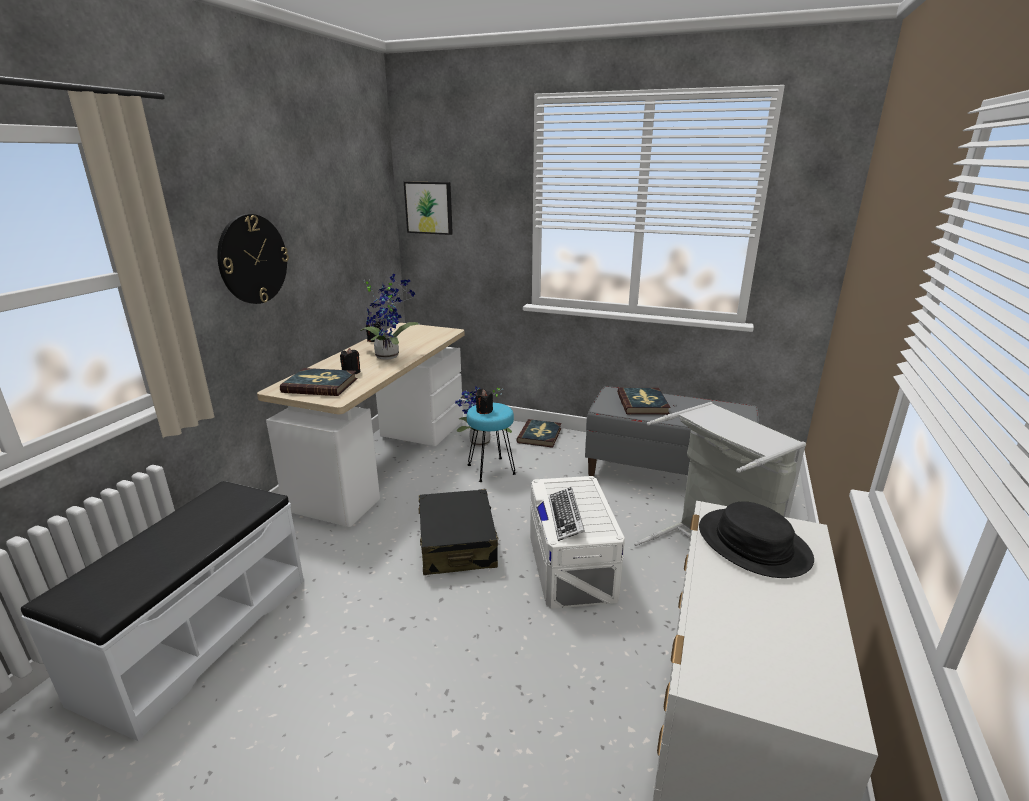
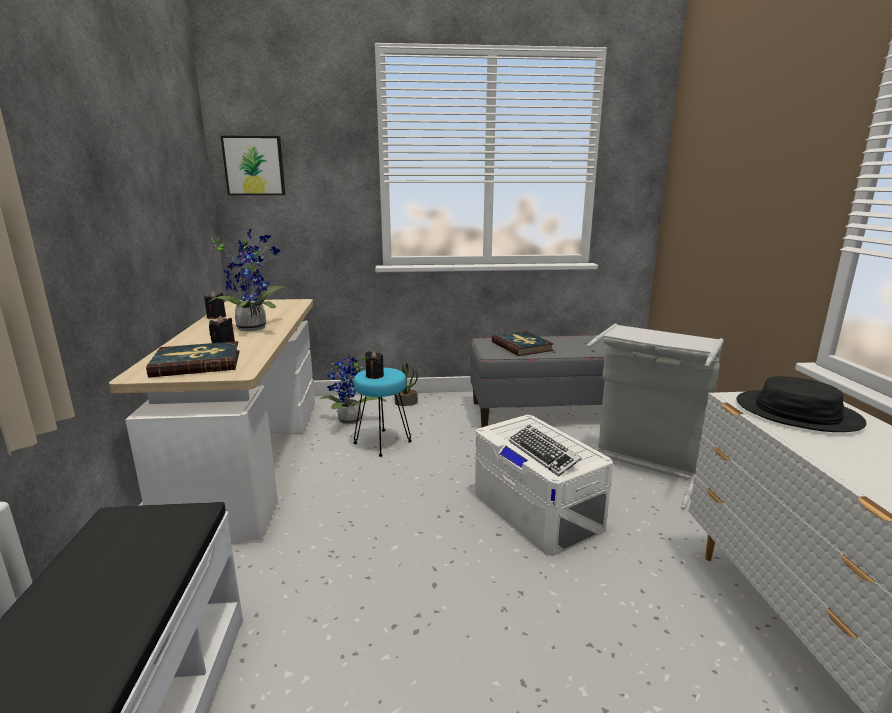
camera: 25 degrees left, 5 degrees down
wall clock [217,214,289,304] -> none
black suitcase [419,489,499,575] -> none
book [517,419,562,448] -> potted plant [395,363,418,406]

